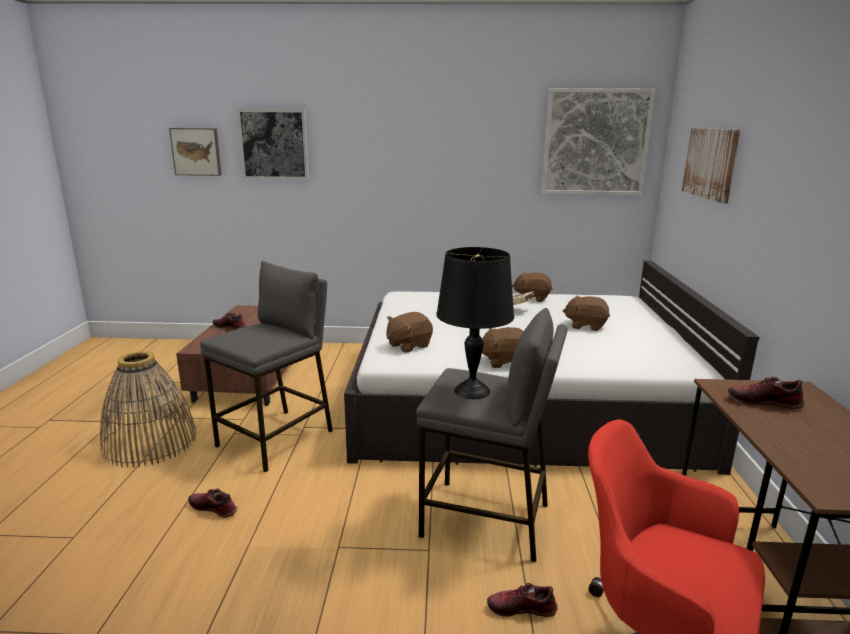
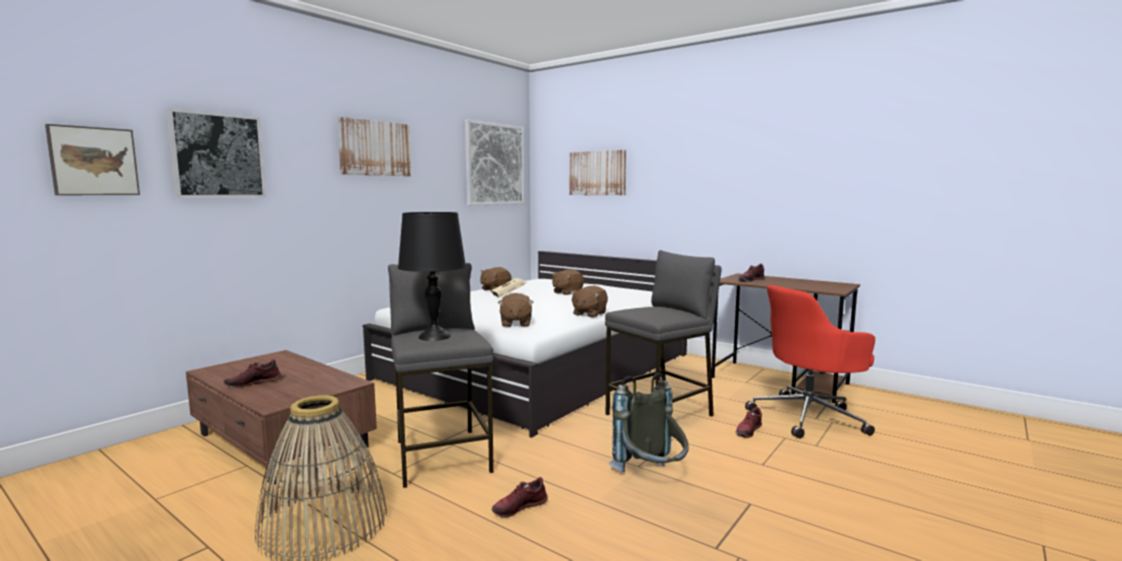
camera: 55 degrees left, 10 degrees down
black table lamp [436,247,514,399] -> black table lamp moved to [398,212,466,341]
none -> picture [337,117,411,176]
none -> grey backpack [609,373,689,472]

